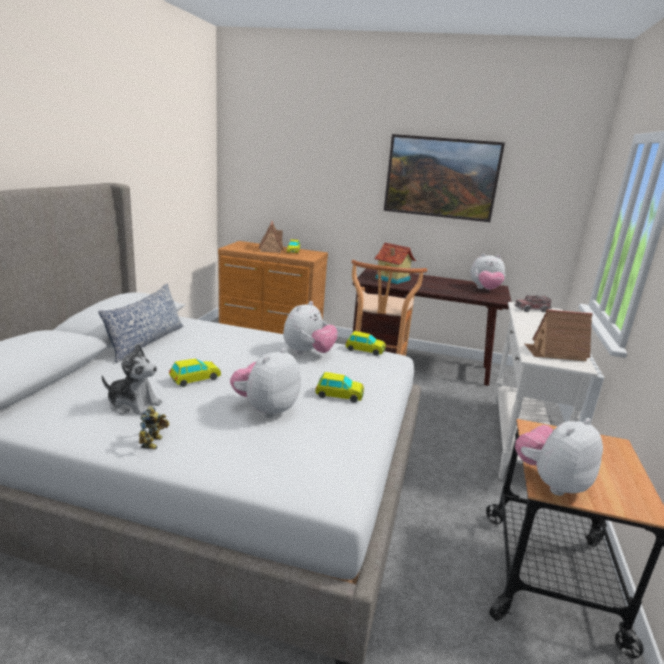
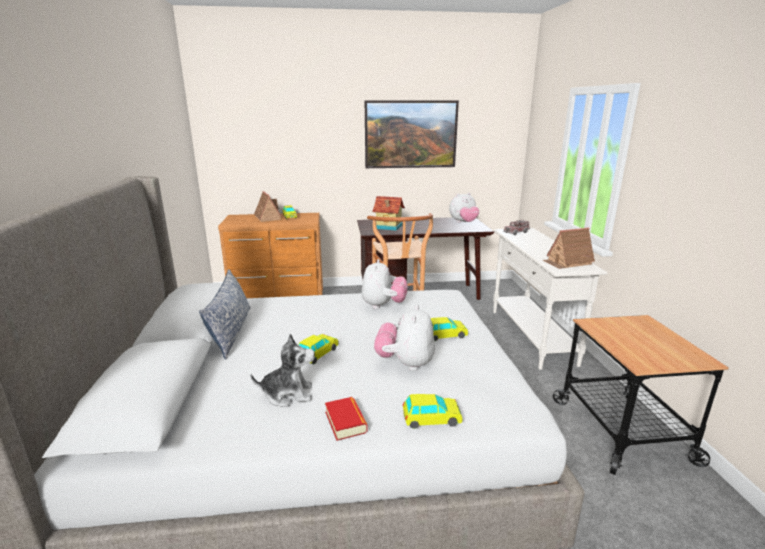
camera: 20 degrees left, 0 degrees up
toy robot [139,406,170,450] -> book [325,397,368,441]
toy car [346,331,386,356] -> toy car moved to [403,394,463,429]
plush toy [515,418,603,496] -> none

